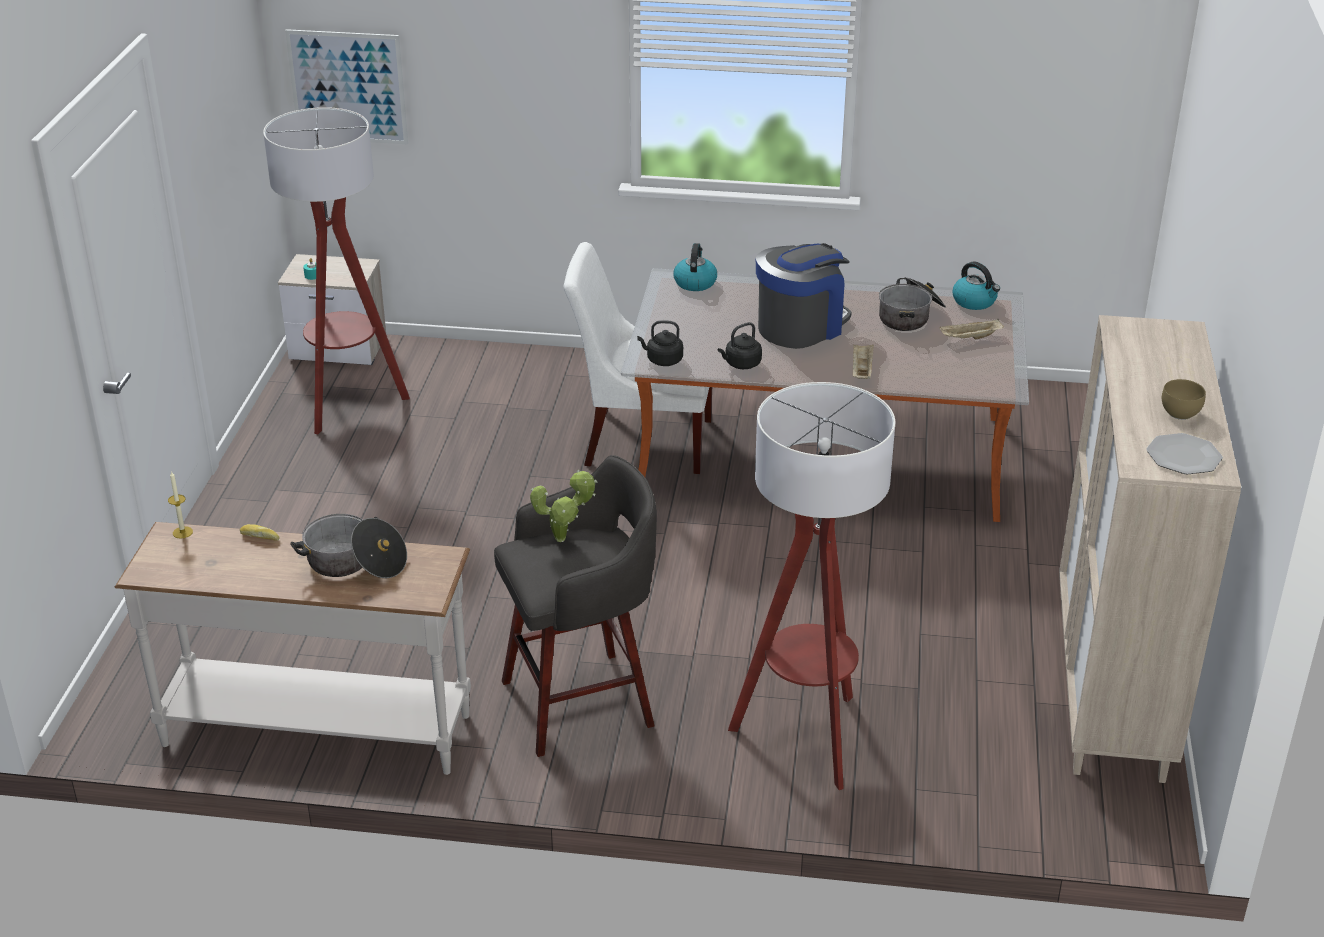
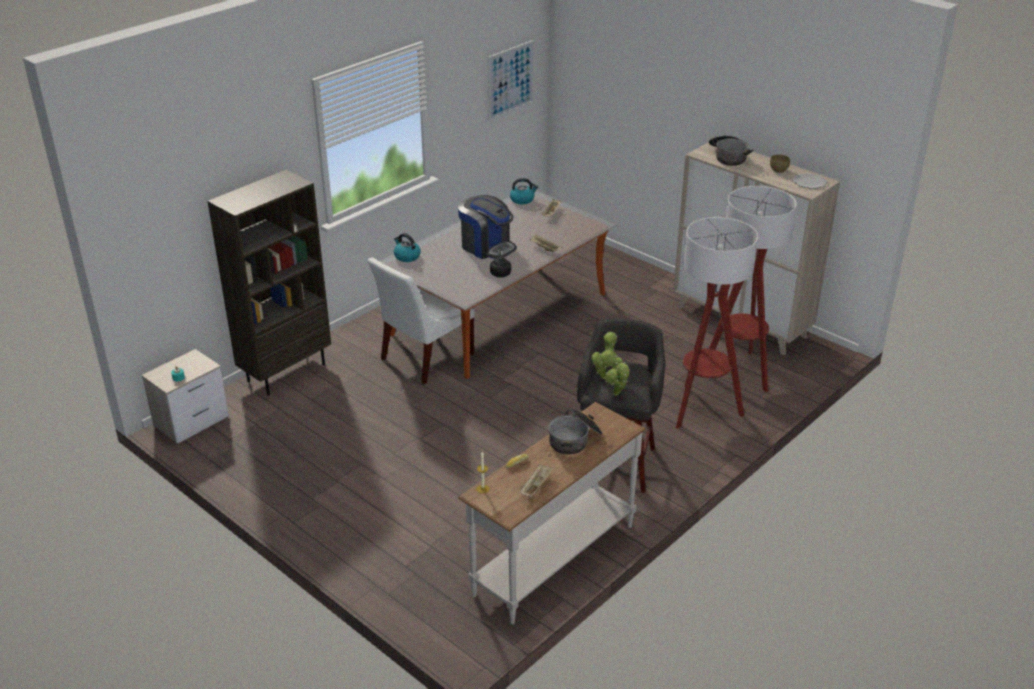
camera: 55 degrees left, 0 degrees up
floor lamp [263,107,410,435] -> floor lamp moved to [709,186,797,392]
picture [285,29,408,144] -> picture moved to [488,40,534,121]
black kettle [637,320,683,366] -> none
coffee machine [756,243,851,349] -> coffee machine turned 135 degrees clockwise [458,195,517,259]
cooking pot [879,277,946,331] -> cooking pot moved to [709,135,753,166]
none -> brown bookcase [207,170,331,395]
none -> beige tray [520,464,554,497]
none -> potted plant [605,356,630,396]

